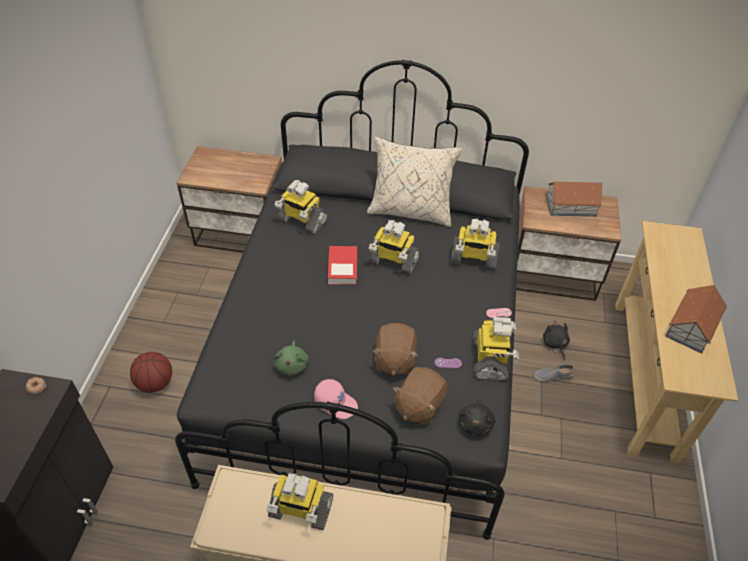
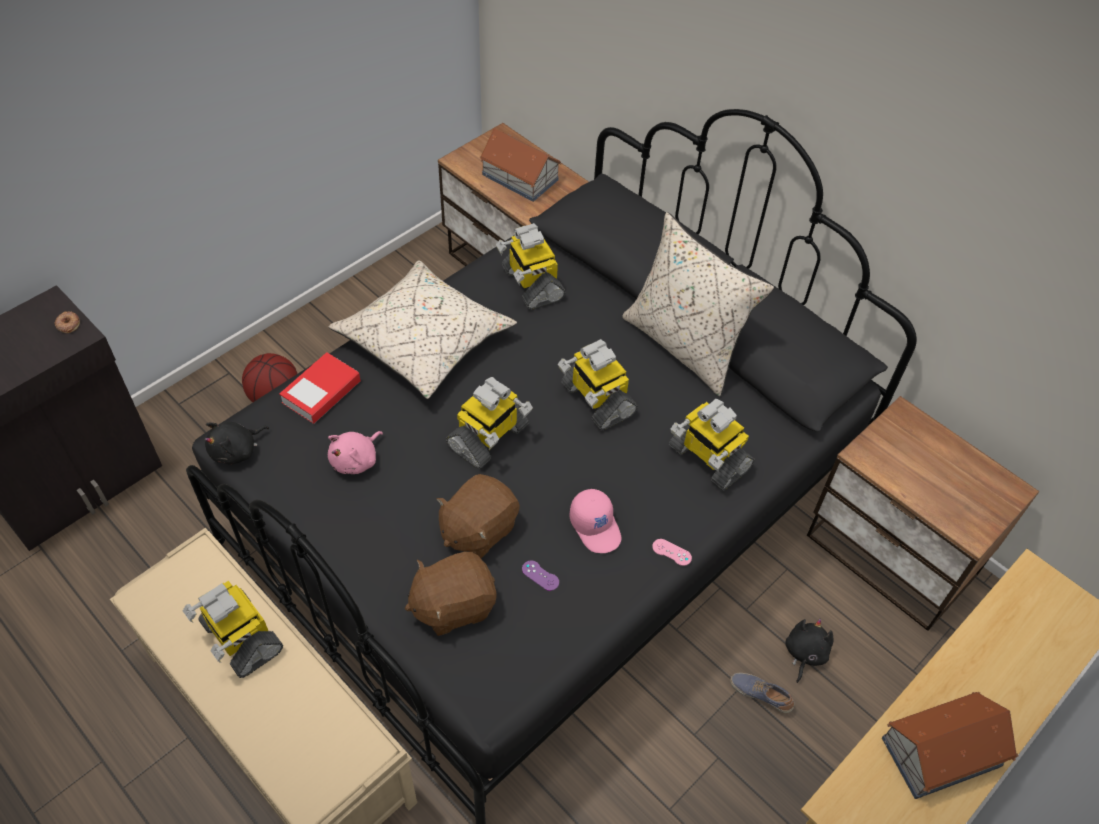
camera: 35 degrees right, 5 degrees up
green plush toy [274,340,309,375] -> pink plush toy [328,431,383,474]
pink cap [314,379,358,419] -> pink cap moved to [570,489,622,553]
book [328,246,357,285] -> book moved to [279,352,361,424]
black plush toy [459,397,496,436] -> black plush toy moved to [205,422,269,464]
toy robot [473,317,519,381] -> toy robot moved to [446,377,533,469]
toy house [546,182,602,217] -> toy house moved to [479,129,562,202]
none -> beige pillow [329,260,517,399]

